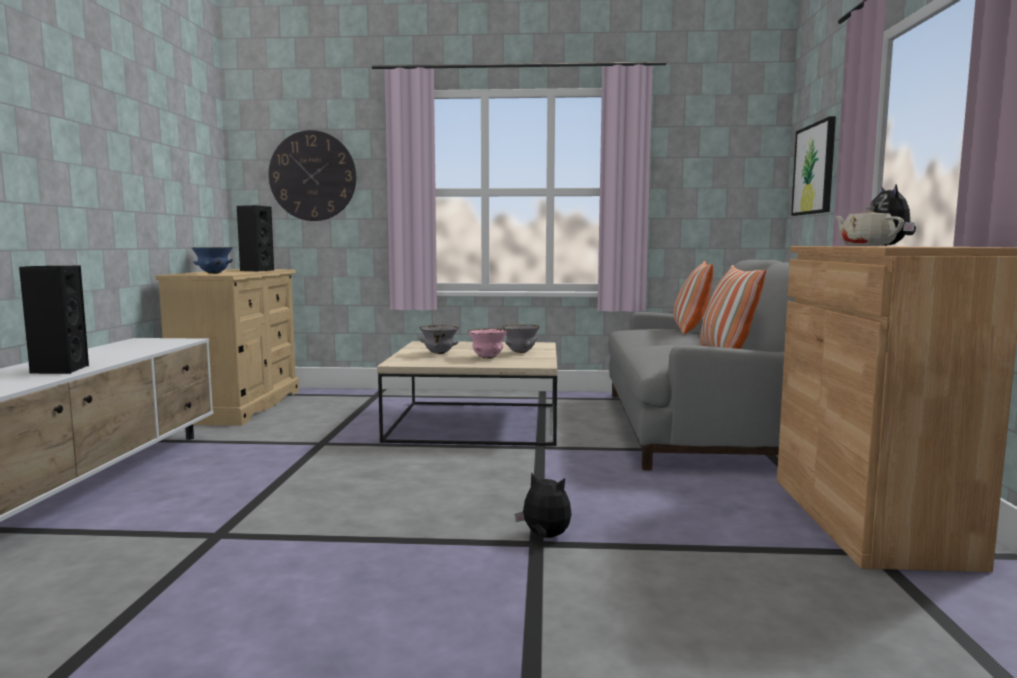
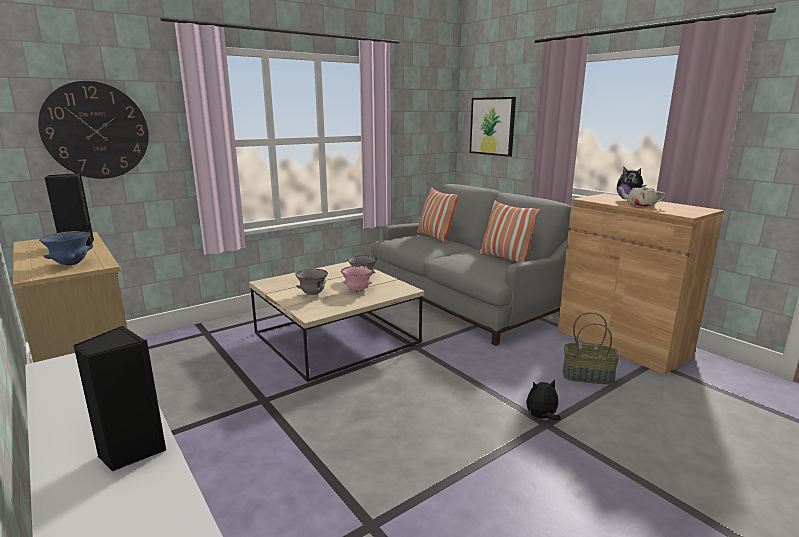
camera: 40 degrees left, 10 degrees up
none -> basket [563,312,620,385]

